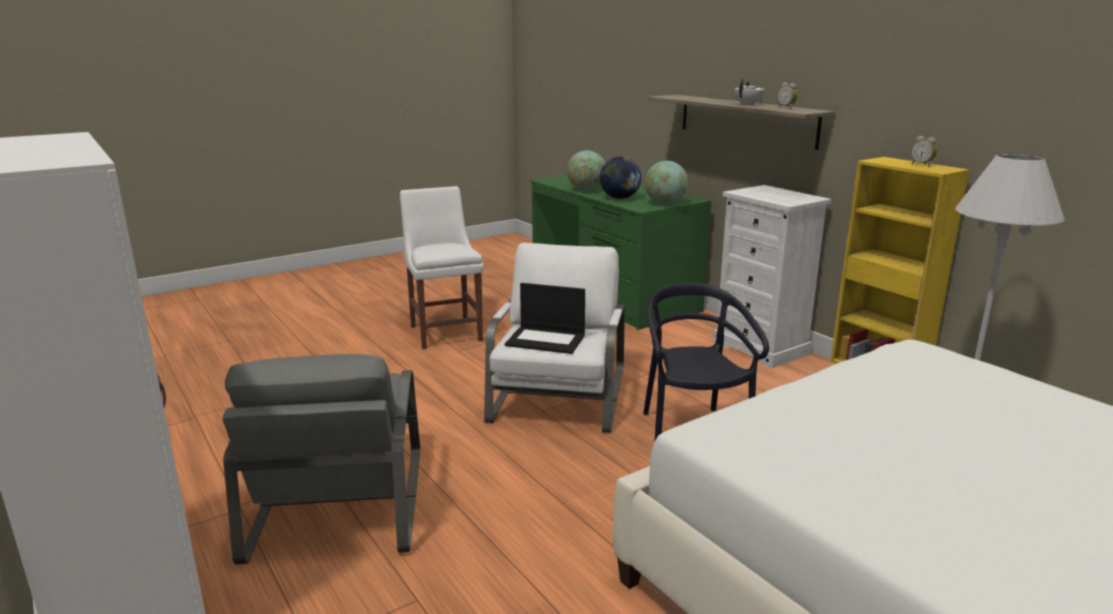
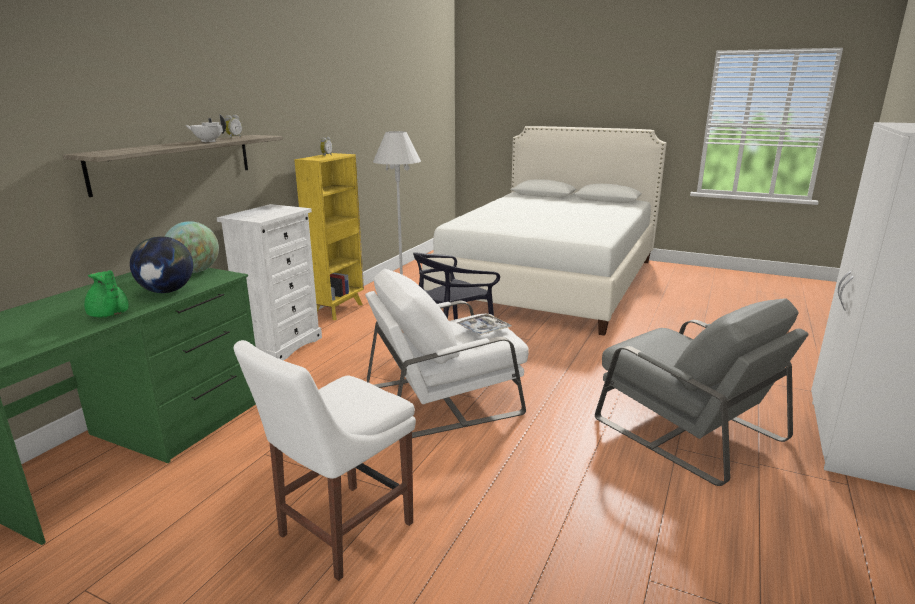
camera: 120 degrees left, 0 degrees up
grey armchair [222,354,420,564] -> grey armchair turned 90 degrees clockwise [595,298,809,486]
laptop [505,283,585,354] -> tray [457,314,512,336]
globe [567,150,605,191] -> green teapot [84,270,129,317]

